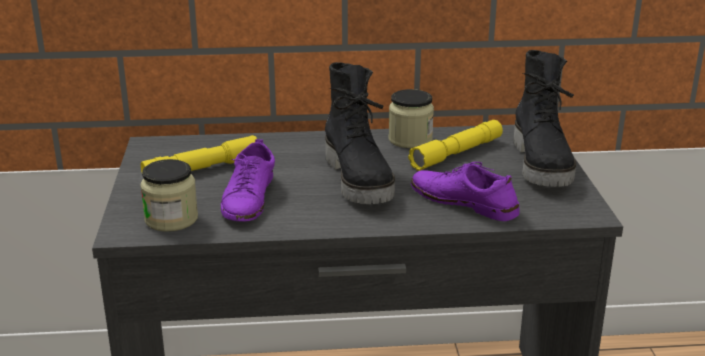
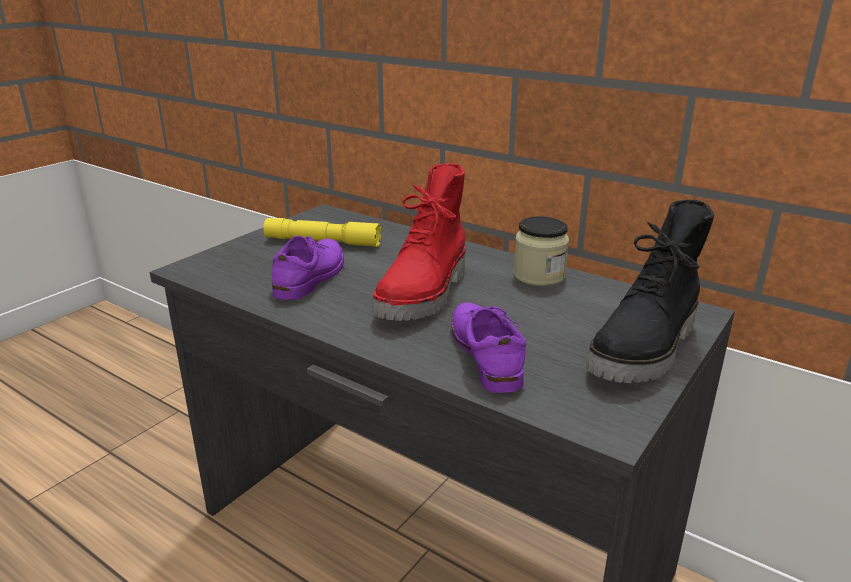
camera: 40 degrees right, 0 degrees up
jar [140,159,198,232] -> none
purple shoe [221,139,275,222] -> purple shoe turned 150 degrees clockwise [271,236,344,300]
black boot [325,62,395,204] -> red boot [372,163,466,321]
yellow flashlight [408,120,503,171] -> none

